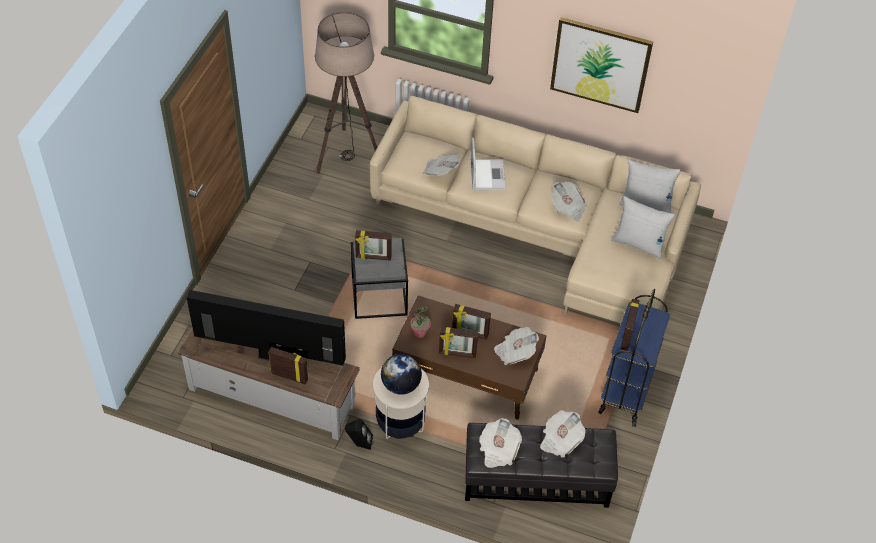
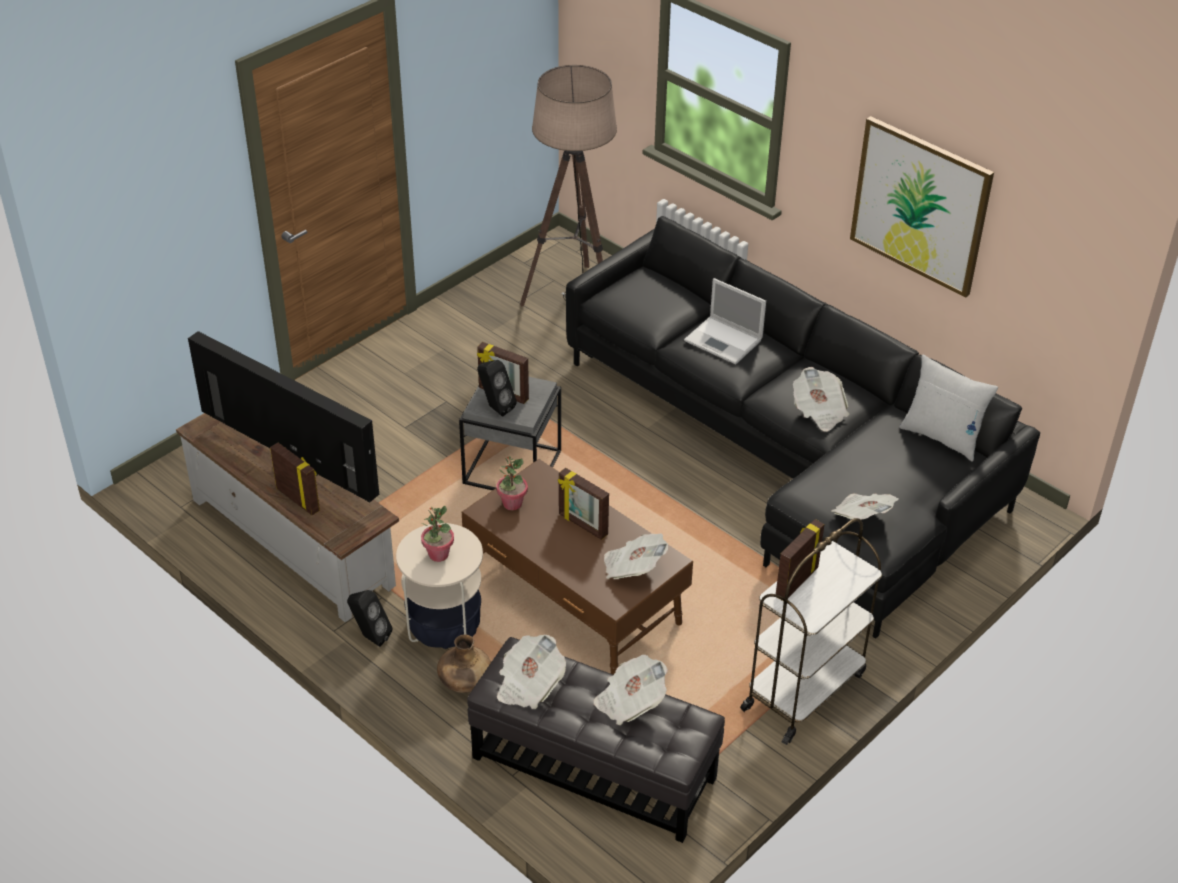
camera: 25 degrees right, 10 degrees down
beige sofa [370,96,701,323] -> black sofa [566,216,1040,639]
globe [381,354,422,395] -> potted plant [421,505,454,562]
newspaper [423,154,460,176] -> newspaper moved to [831,494,899,520]
picture frame [439,326,478,358] -> none
laptop [471,138,506,190] -> laptop turned 105 degrees clockwise [684,278,766,364]
blue cart [598,289,670,427] -> white cart [740,518,882,745]
grey pillow [611,196,675,259] -> none
none -> brown vase [437,635,491,693]
none -> black speaker [477,360,517,416]

